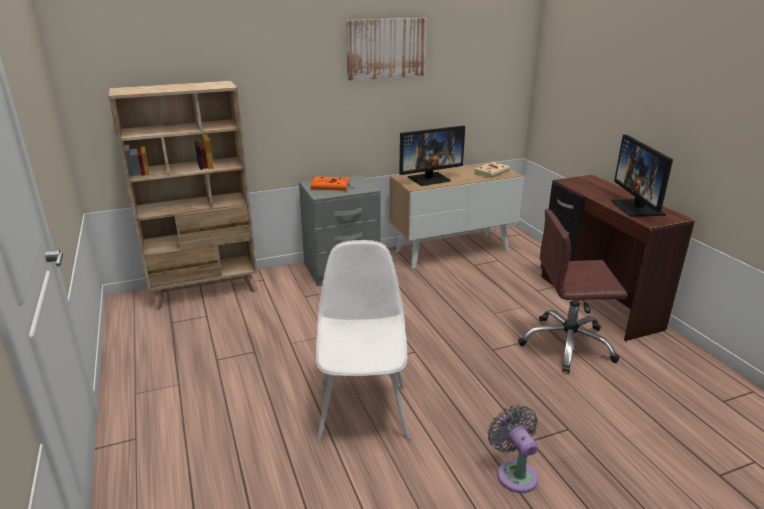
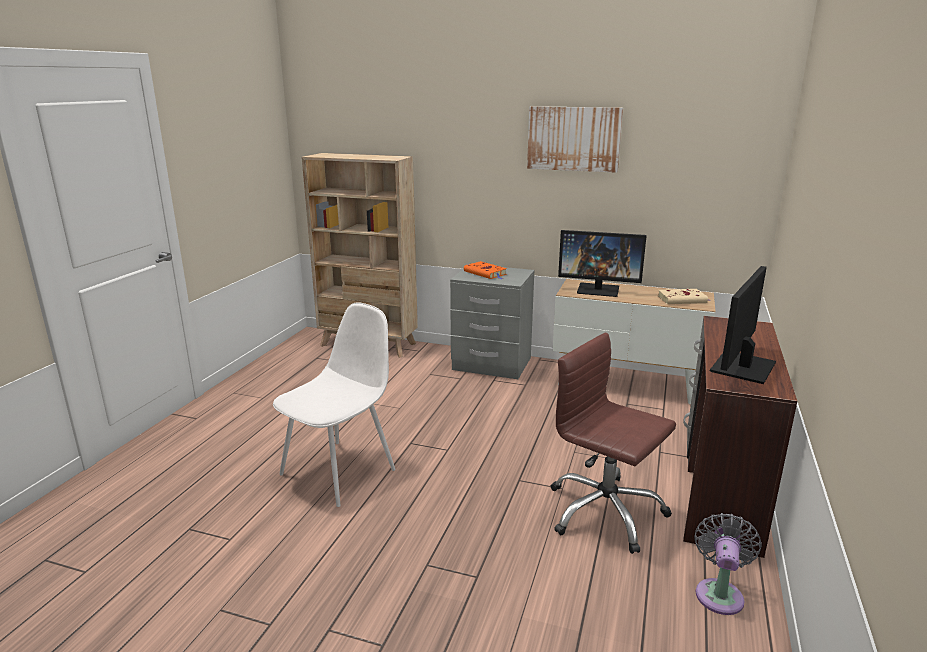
camera: 40 degrees right, 5 degrees down
grey fan [488,405,538,493] -> grey fan moved to [694,513,762,615]

